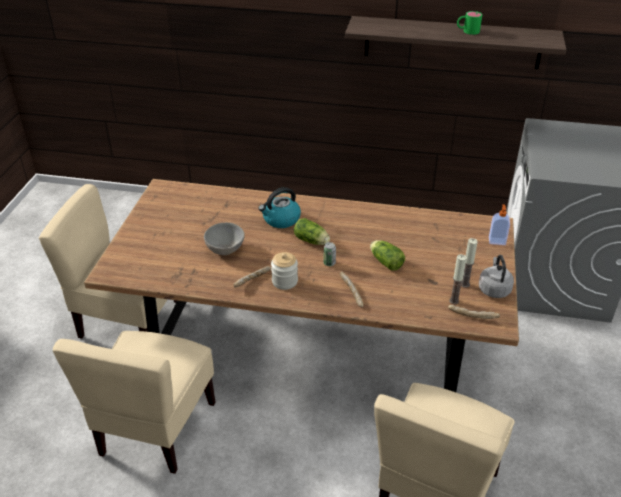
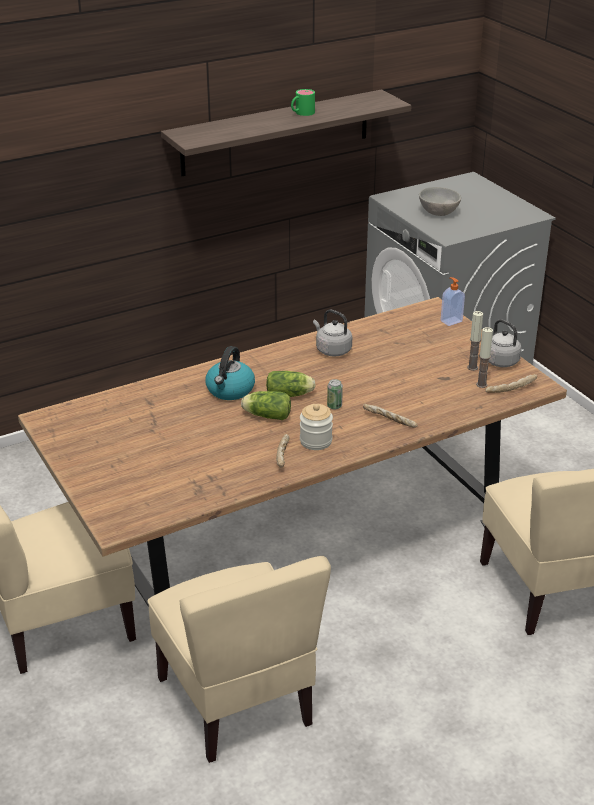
camera: 40 degrees left, 5 degrees down
grey bowl [204,223,245,255] -> grey bowl moved to [419,187,461,216]
lettuce [370,240,405,271] -> lettuce moved to [241,391,291,420]
none -> grey kettle [313,310,352,357]

